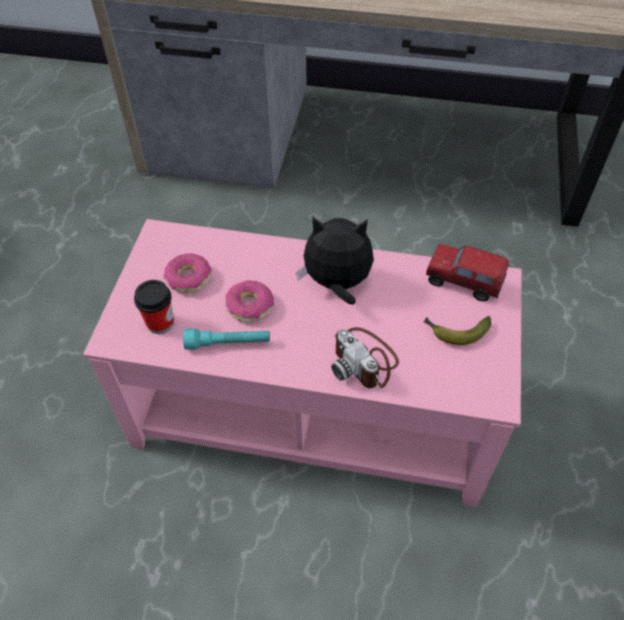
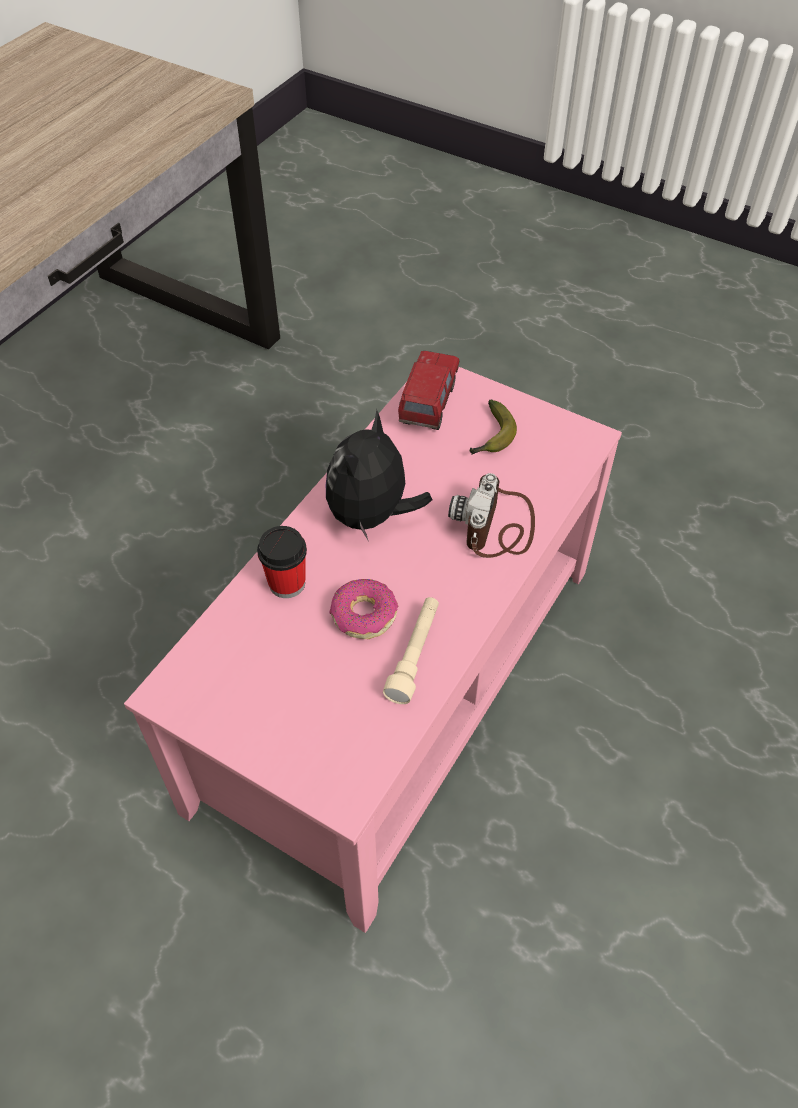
camera: 70 degrees left, 0 degrees up
cup [134,280,174,334] -> cup moved to [257,526,307,598]
donut [164,253,212,293] -> none
turquoise flashlight [183,328,270,350] -> beige flashlight [383,597,439,704]
camera [331,327,399,388] -> camera turned 120 degrees clockwise [448,473,535,558]
toy truck [426,244,509,302] -> toy truck turned 150 degrees clockwise [398,351,460,430]

